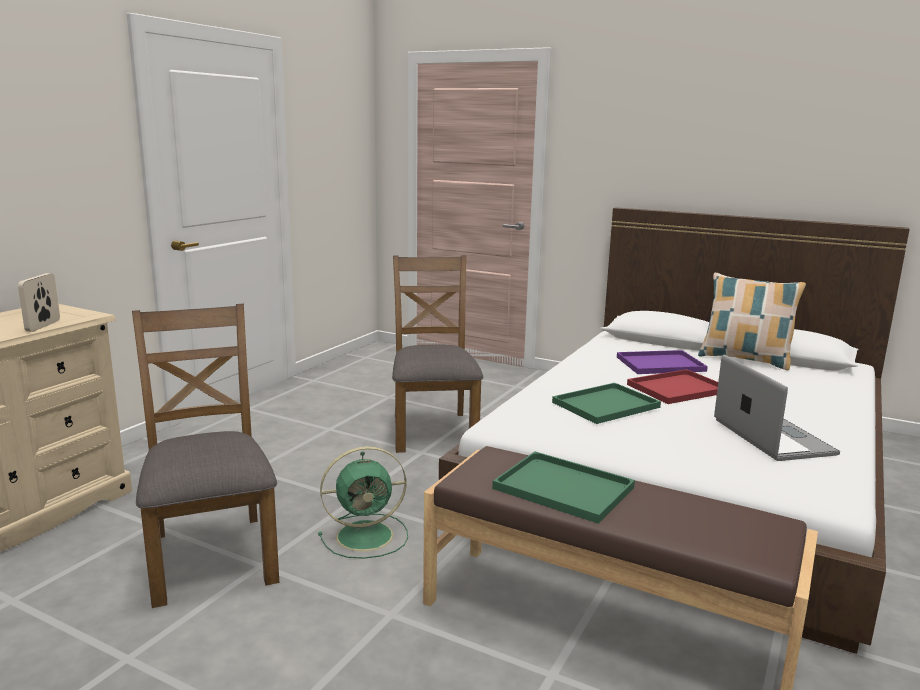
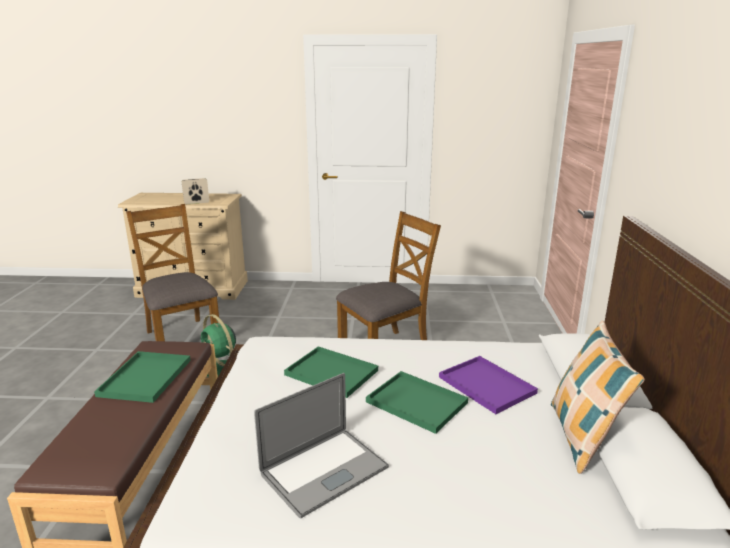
camera: 65 degrees right, 5 degrees up
brown chair [132,303,279,608] -> brown chair turned 75 degrees counterclockwise [126,204,219,341]
red tray [627,369,718,404] -> green tray [366,371,468,434]

